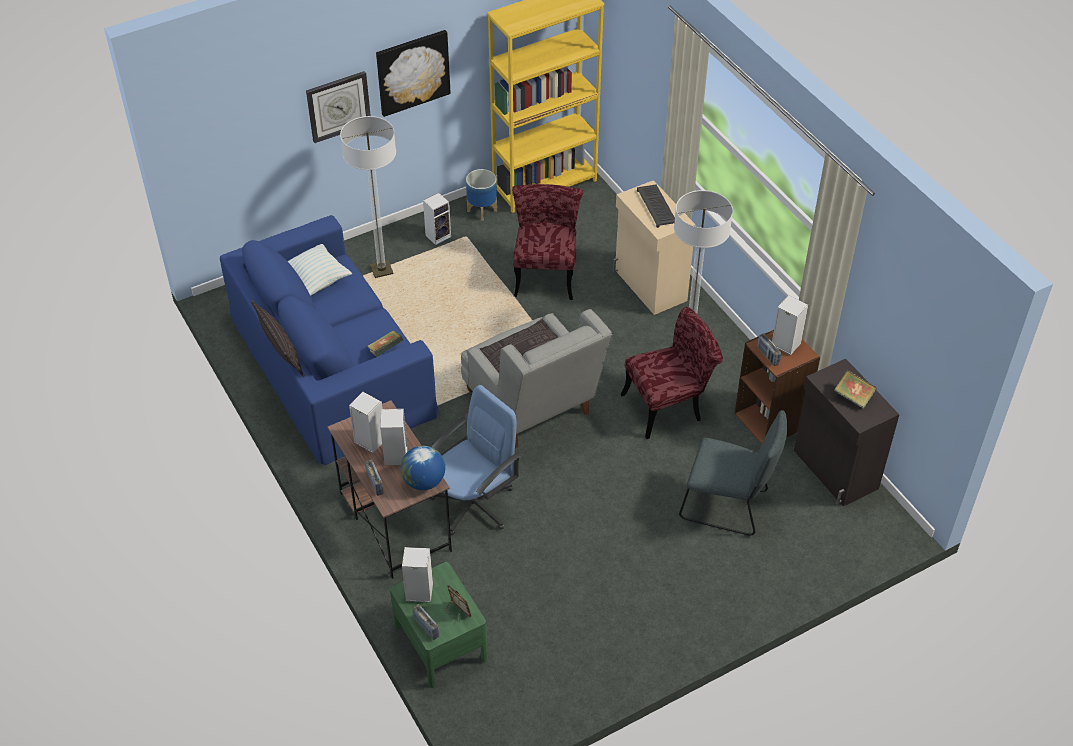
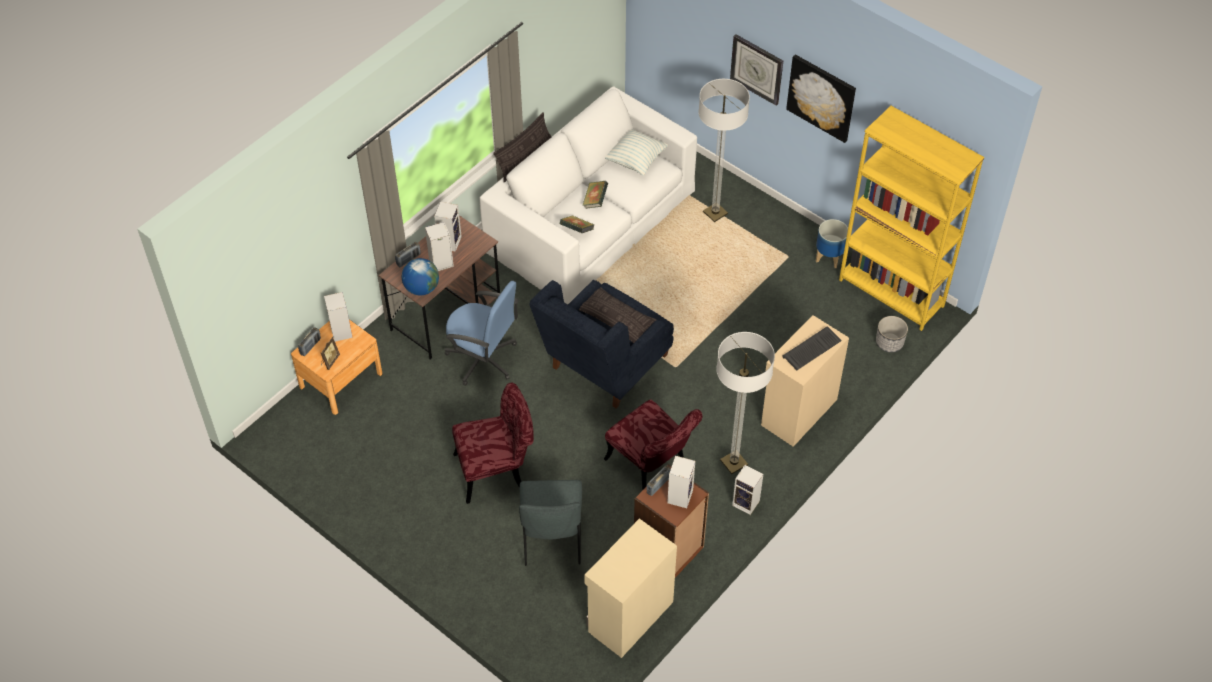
camera: 70 degrees right, 5 degrees up
blue sofa [220,215,439,466] -> white sofa [480,86,697,304]
green nightstand [390,562,488,688] -> brown nightstand [291,319,383,415]
speaker [423,193,451,245] -> speaker moved to [732,465,763,515]
grey armchair [461,309,612,448] -> blue armchair [529,280,674,408]
red chair [512,184,584,300] -> red chair moved to [452,383,534,504]
black cabinet [794,359,900,506] -> beige cabinet [584,518,677,658]
book [834,370,877,409] -> book moved to [583,181,608,209]
none -> planter [876,316,908,352]

